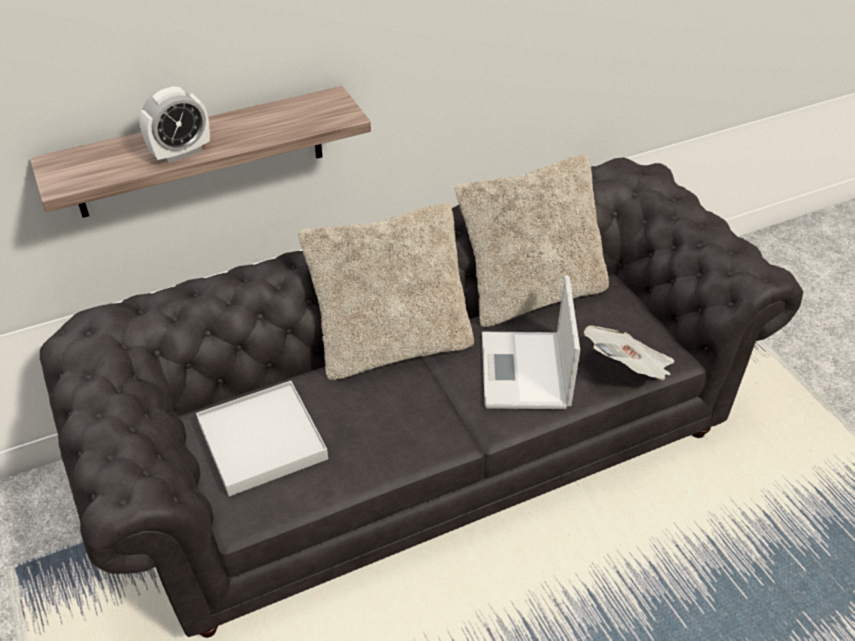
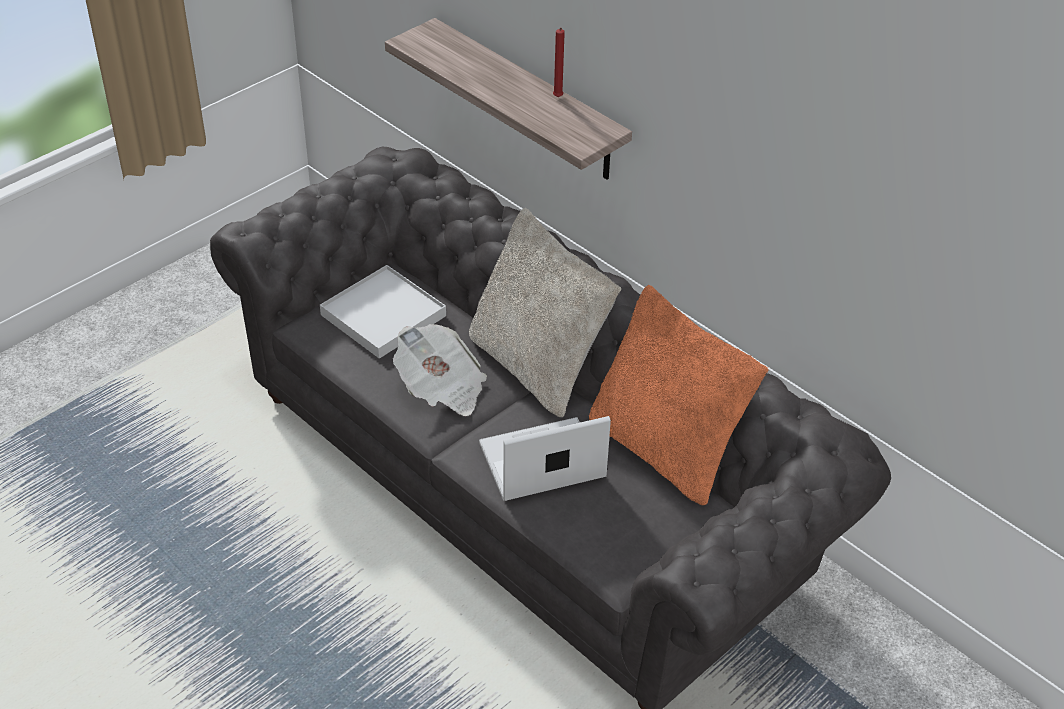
camera: 70 degrees right, 0 degrees up
alarm clock [139,86,210,163] -> none
beige pillow [455,154,609,327] -> orange pillow [589,285,769,506]
newspaper [584,325,675,380] -> newspaper moved to [393,324,487,416]
none -> red candle [553,28,565,97]

